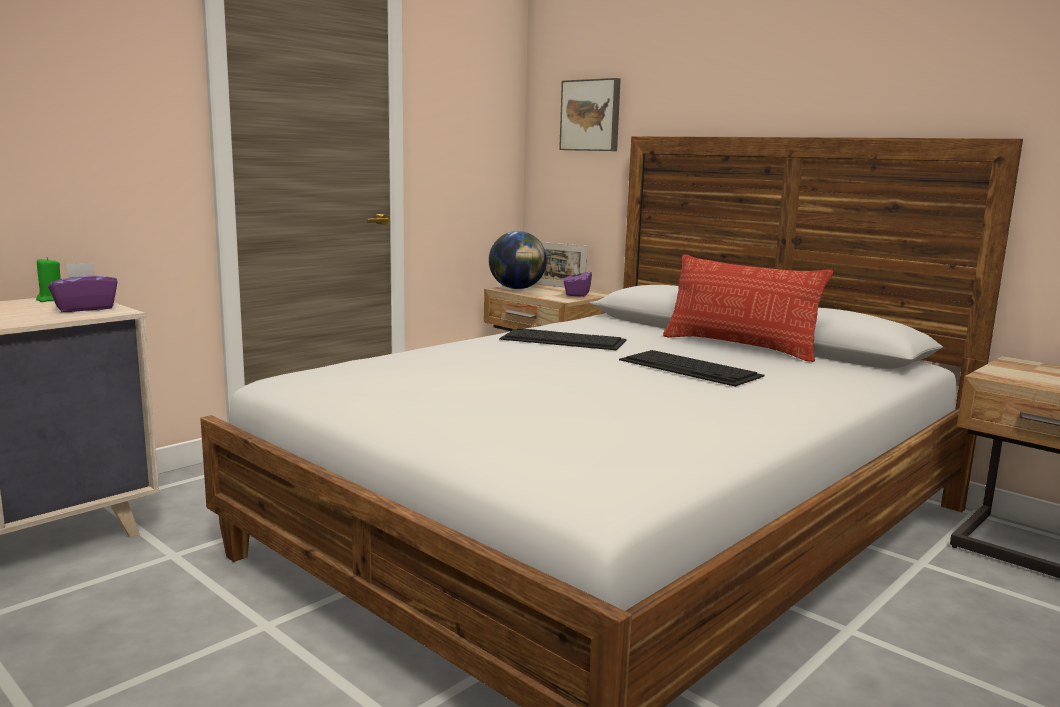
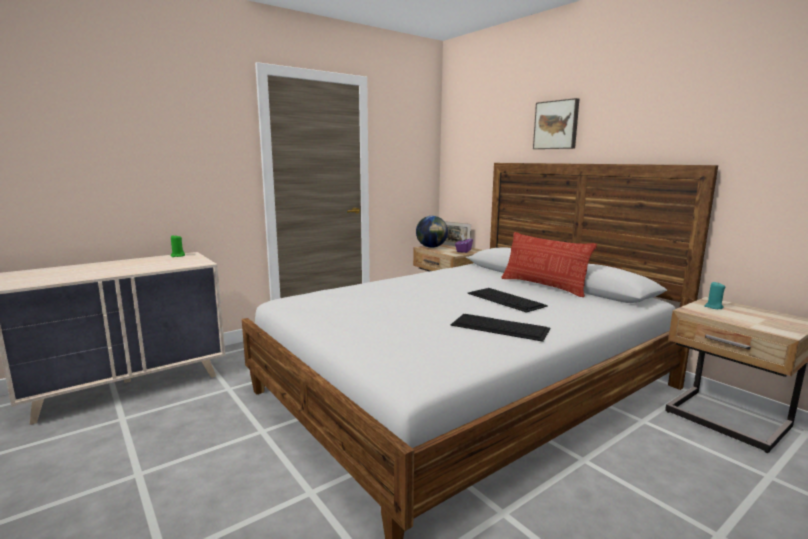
camera: 10 degrees right, 0 degrees up
purple tissue box [48,262,117,312] -> none
keyboard [499,328,627,350] -> keyboard moved to [451,314,551,342]
picture [559,78,621,151] -> picture moved to [533,98,579,149]
none -> turquoise candle [704,282,726,309]

